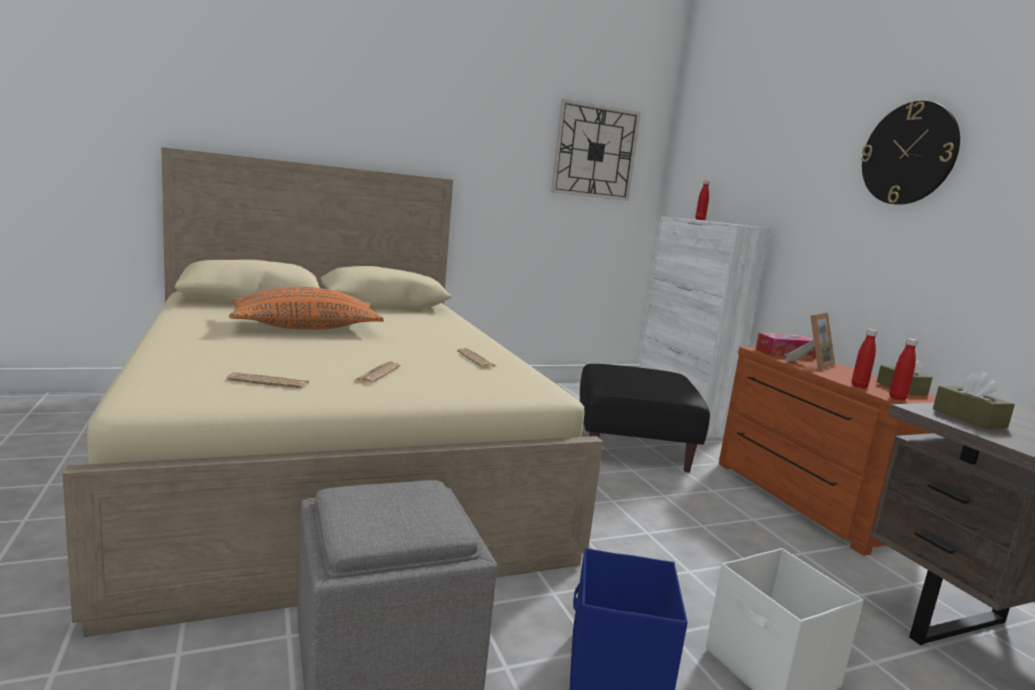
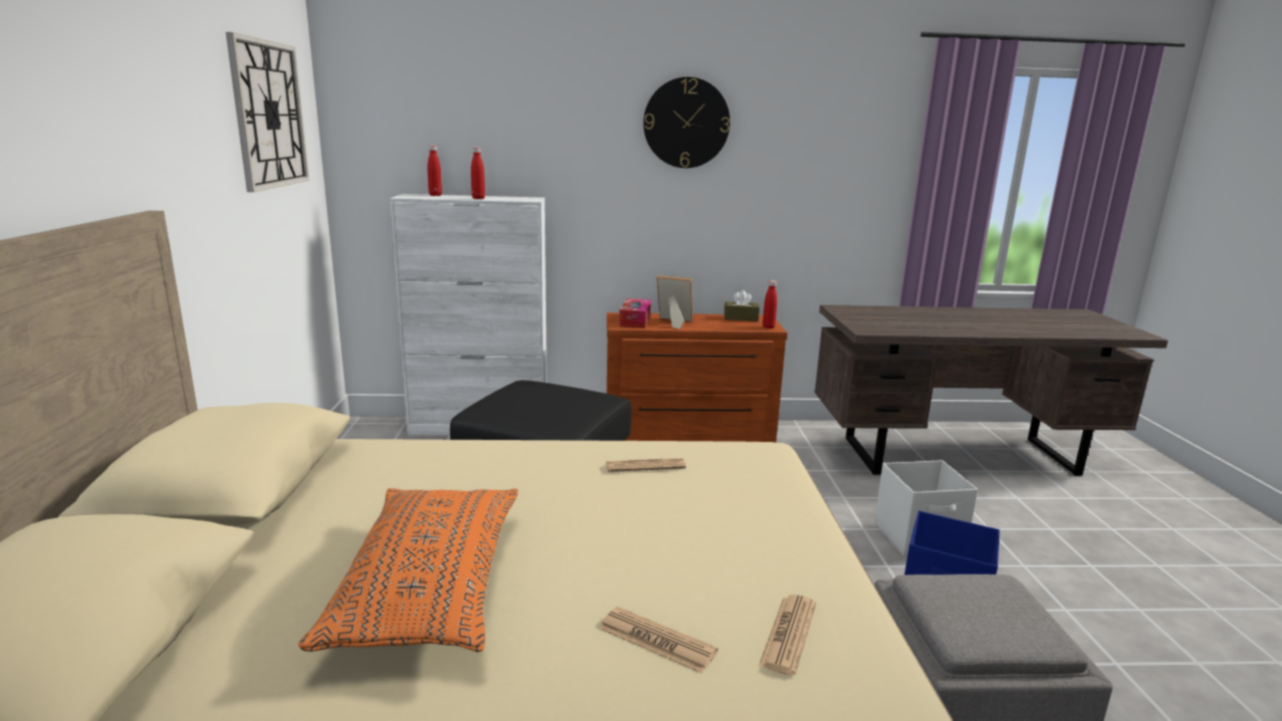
camera: 70 degrees left, 5 degrees up
newspaper [354,361,401,384] -> newspaper moved to [599,607,718,673]
picture frame [785,313,835,370] -> picture frame turned 45 degrees counterclockwise [657,275,693,329]
red bottle [852,329,877,388] -> red bottle moved to [471,148,485,199]
brown tissue box [933,371,1015,429] -> none

